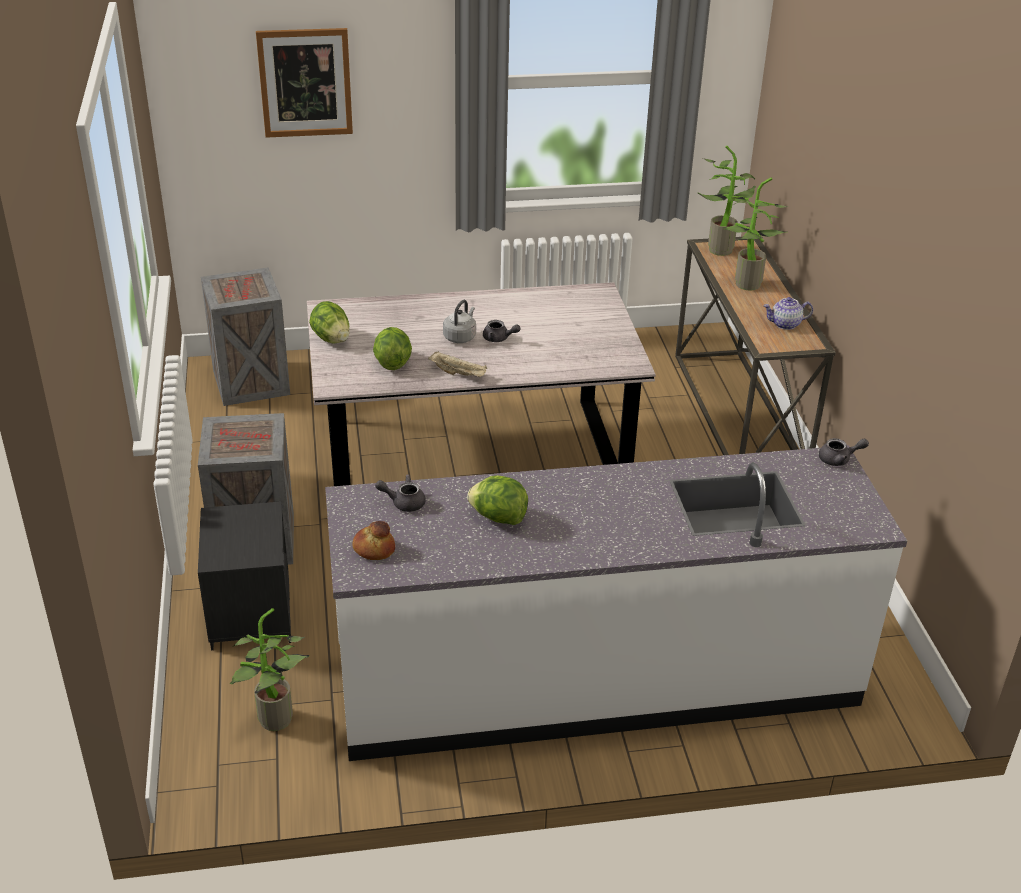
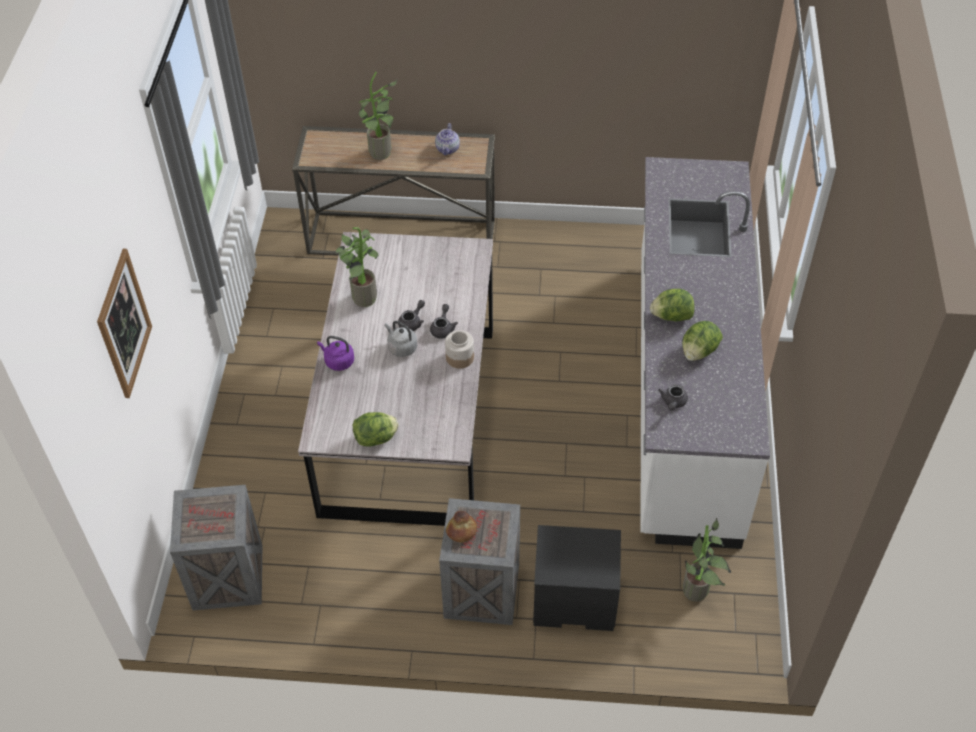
camera: 75 degrees left, 15 degrees up
bread [352,521,395,560] -> bread moved to [446,511,477,543]
lettuce [373,327,412,370] -> lettuce moved to [650,289,695,321]
beige tray [428,351,487,377] -> jar [445,330,474,369]
potted plant [698,146,756,256] -> potted plant moved to [336,227,378,307]
grey teapot [819,438,869,466] -> grey teapot moved to [430,304,458,339]
none -> purple kettle [317,336,354,371]

